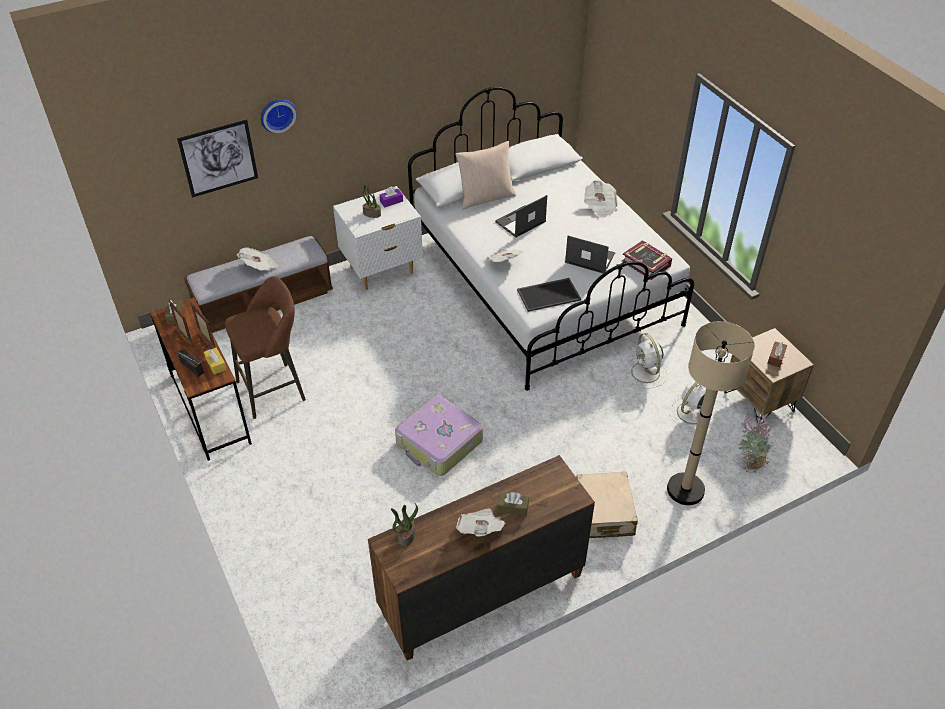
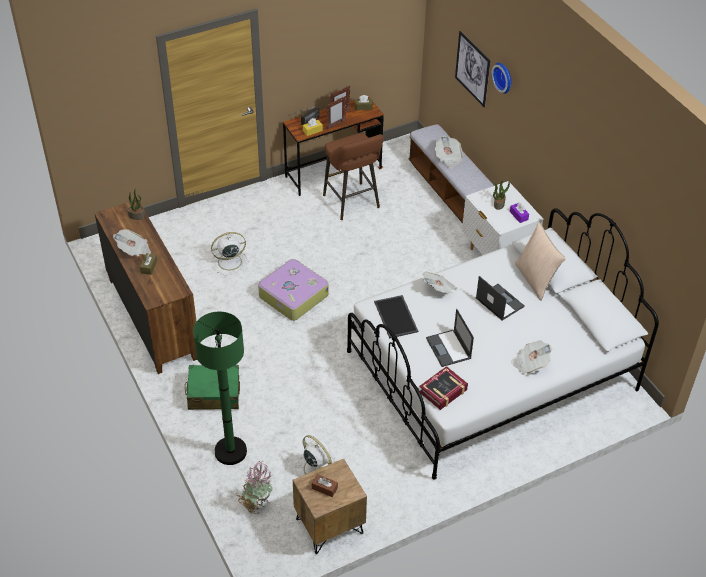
camera: 90 degrees right, 0 degrees up
laptop [565,236,615,273] -> laptop turned 135 degrees clockwise [426,309,474,367]
beige suitcase [576,472,638,538] -> green suitcase [185,365,240,410]
white fan [625,333,668,389] -> white fan moved to [211,232,249,275]
beige floor lamp [667,321,755,505] -> green floor lamp [193,312,247,465]

